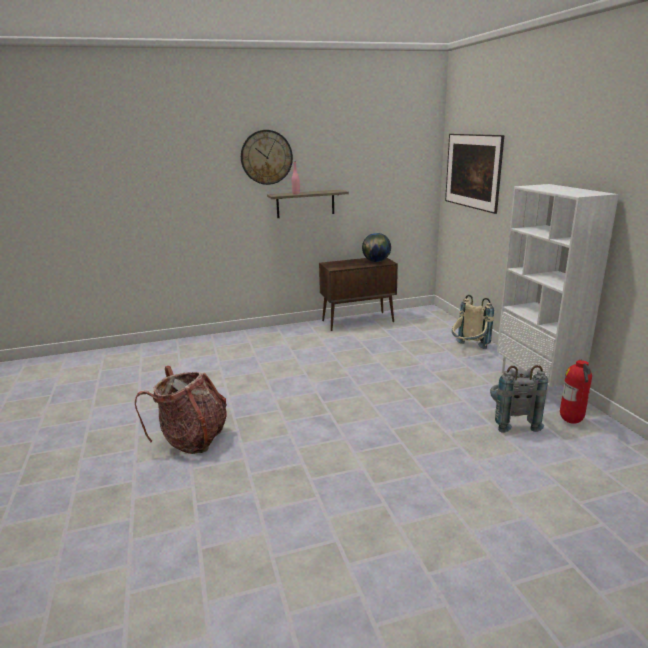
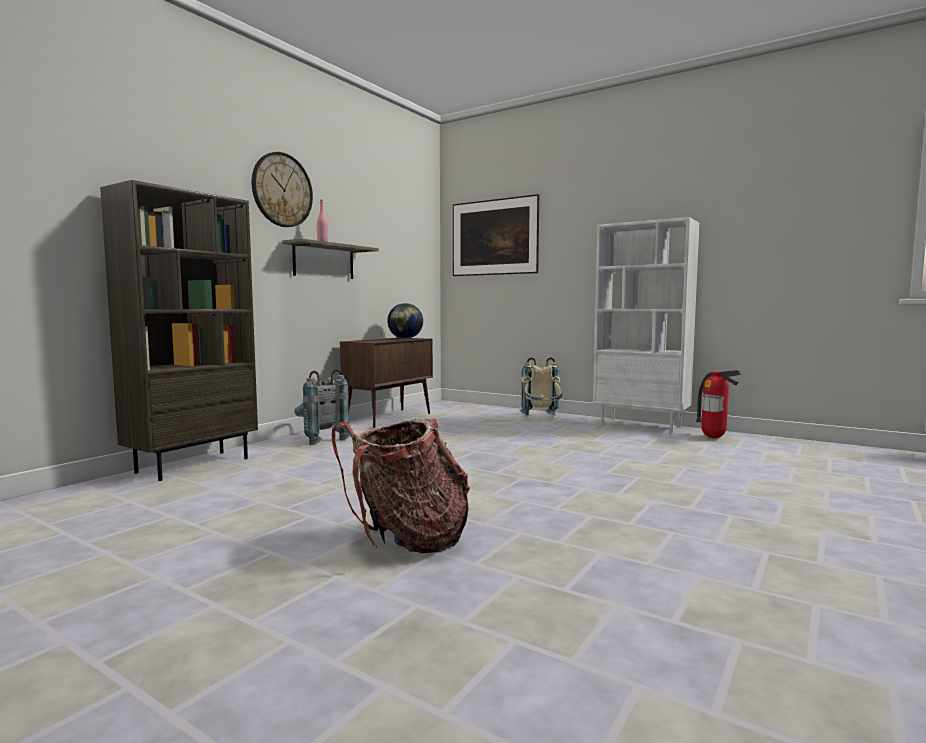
camera: 40 degrees left, 15 degrees down
grey backpack [490,365,548,432] -> grey backpack moved to [294,369,350,445]
none -> brown bookcase [100,180,258,481]

